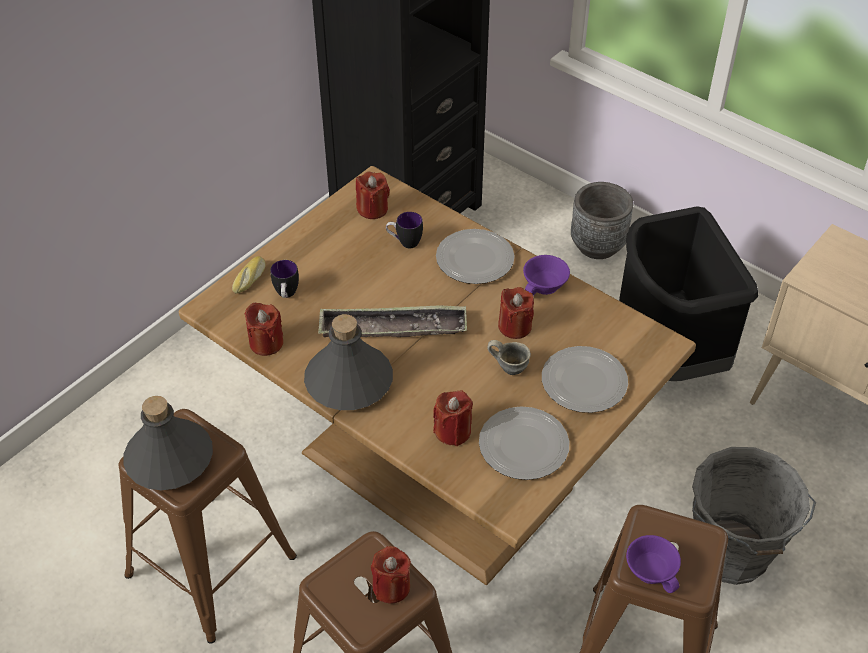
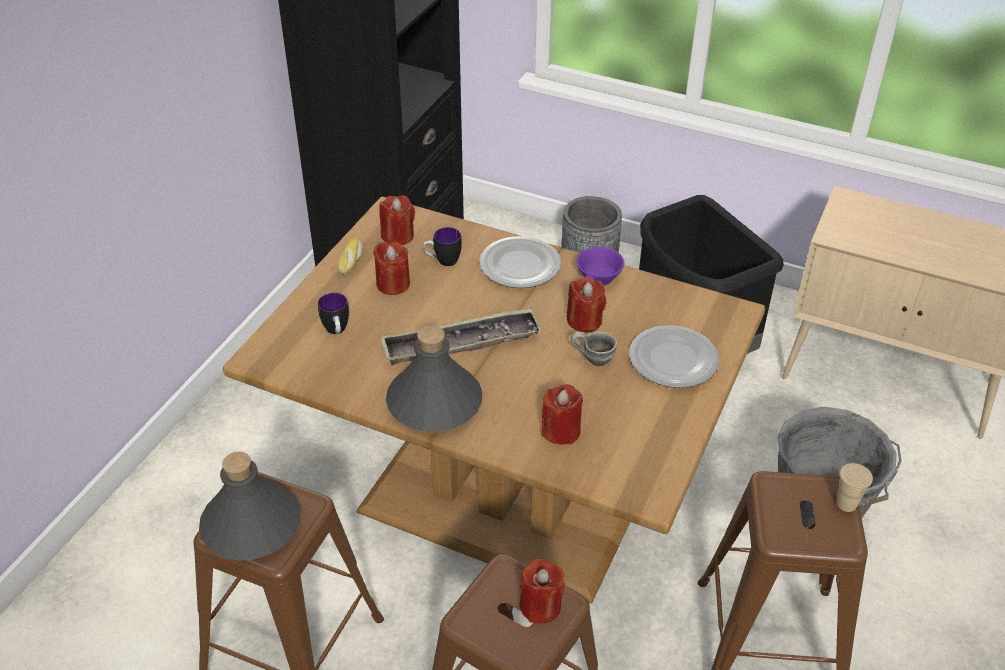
camera: 15 degrees left, 5 degrees down
bread [232,256,266,293] -> bread moved to [338,237,363,274]
red candle [245,303,283,356] -> red candle moved to [373,242,410,295]
plate [479,406,569,480] -> none
purple cup [626,535,681,593] -> none
none -> beige cup [836,463,873,512]

